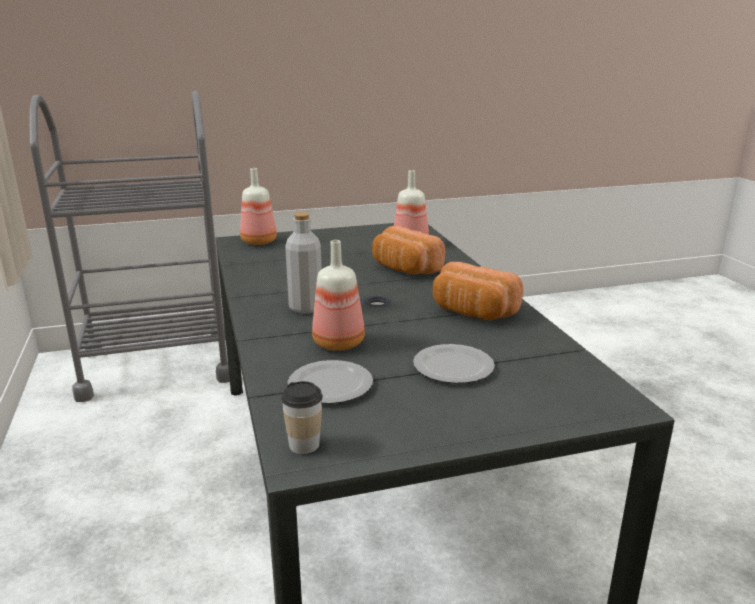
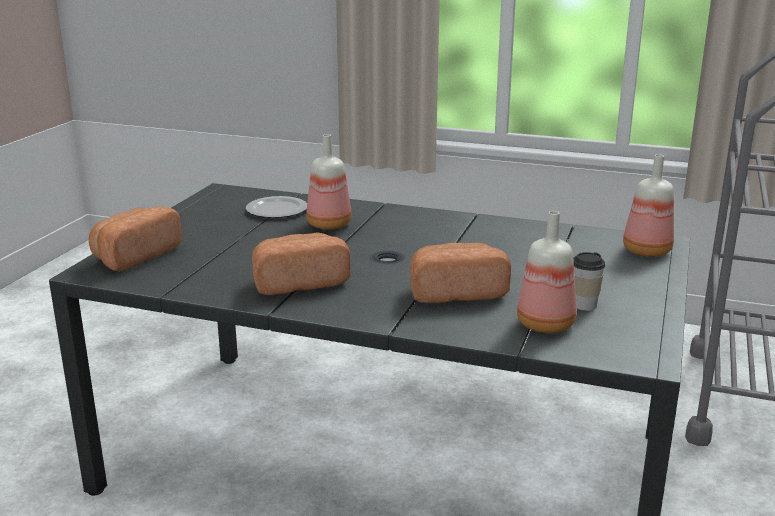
camera: 125 degrees right, 0 degrees up
cup [281,381,323,454] -> cup moved to [573,252,605,311]
grey bottle [285,212,322,314] -> none
plate [413,344,495,384] -> none
none -> bread [89,206,182,271]

